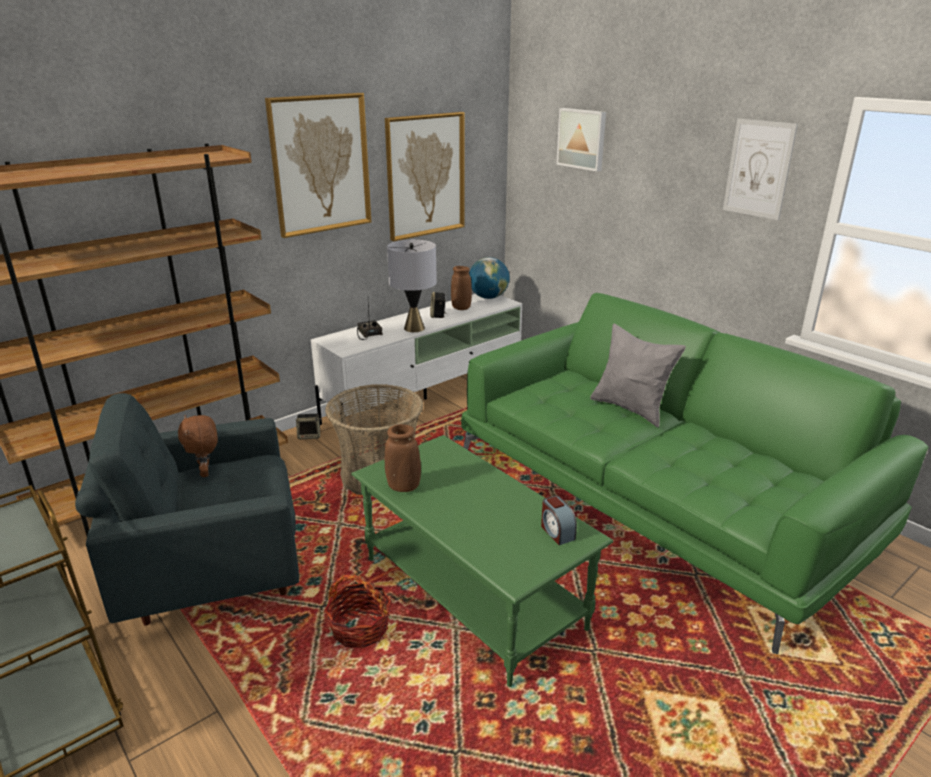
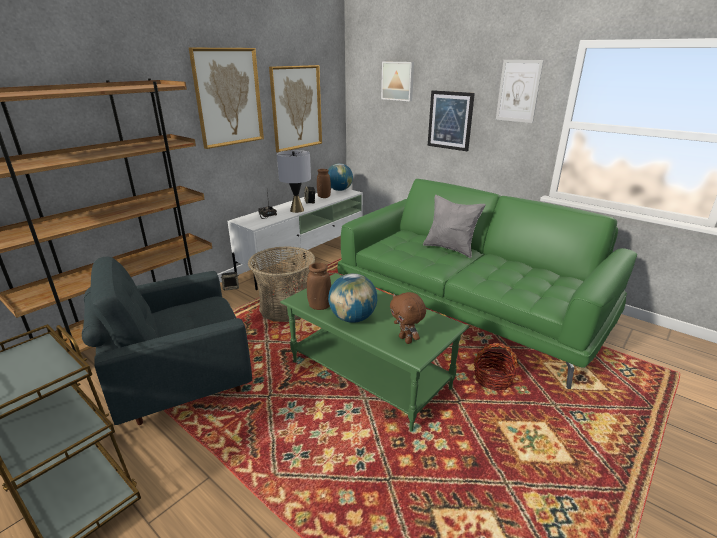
camera: 10 degrees left, 0 degrees up
brown plush toy [178,415,218,477] -> brown plush toy moved to [390,292,426,344]
basket [325,573,391,648] -> basket moved to [474,343,519,391]
alarm clock [541,496,577,545] -> none
none -> globe [328,273,377,323]
none -> picture [428,90,475,151]

